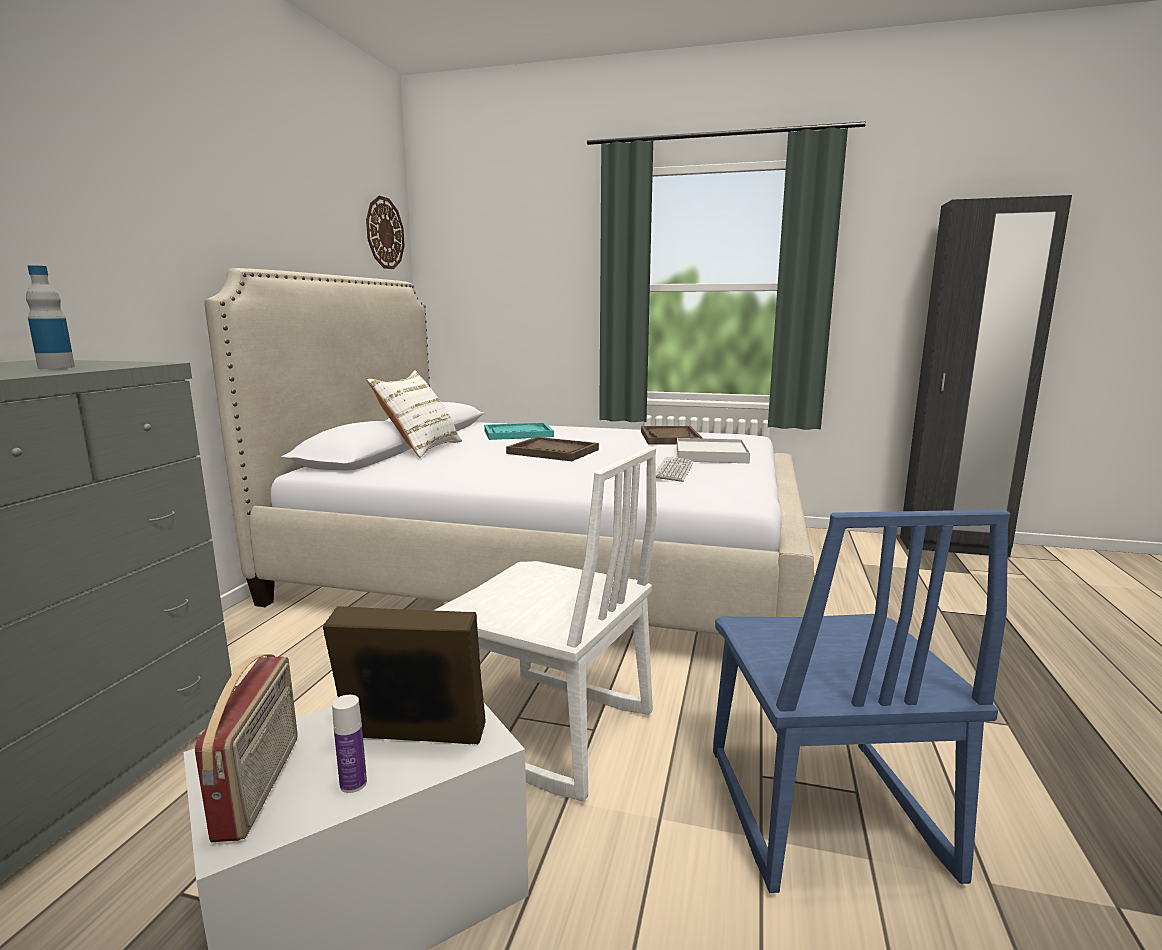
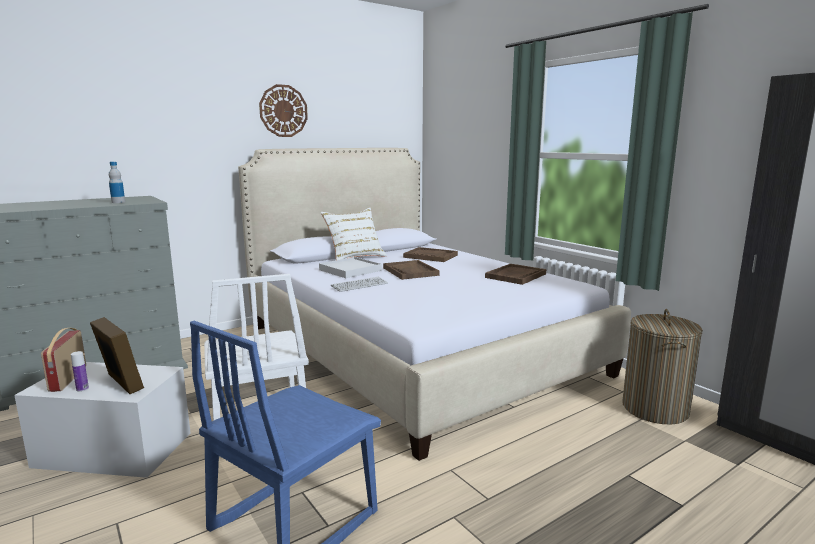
camera: 40 degrees right, 0 degrees up
radio [195,654,298,842] -> radio turned 135 degrees clockwise [41,328,86,392]
wall clock [366,196,405,269] -> wall clock moved to [259,84,308,137]
turquoise tray [484,423,554,440] -> brown tray [403,247,458,262]
keyboard [656,457,694,482] -> keyboard moved to [331,277,388,292]
white tray [677,438,750,463] -> white tray moved to [319,257,382,278]
none -> laundry basket [622,309,703,425]

